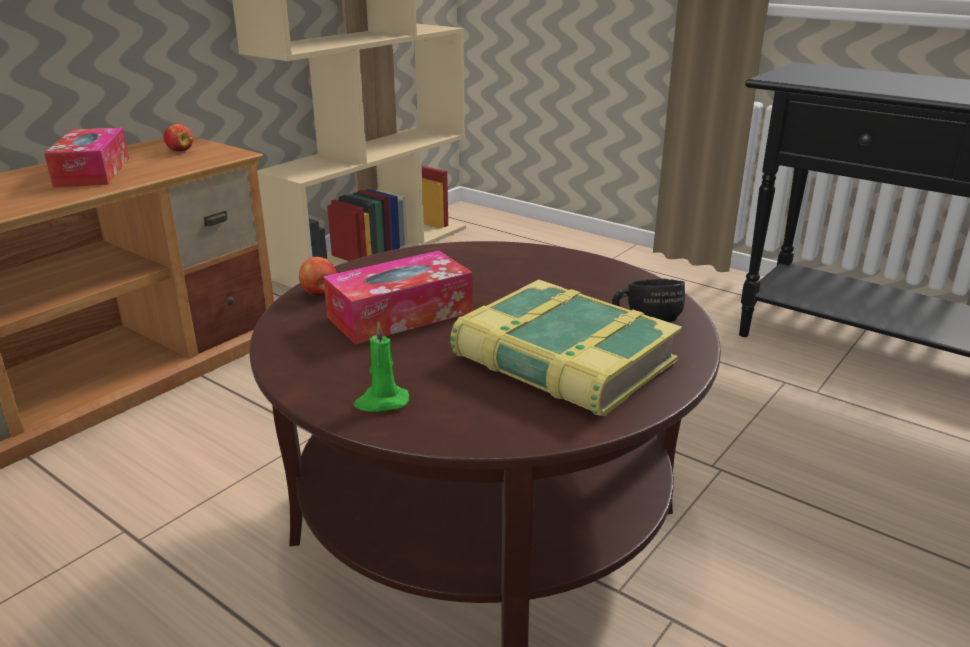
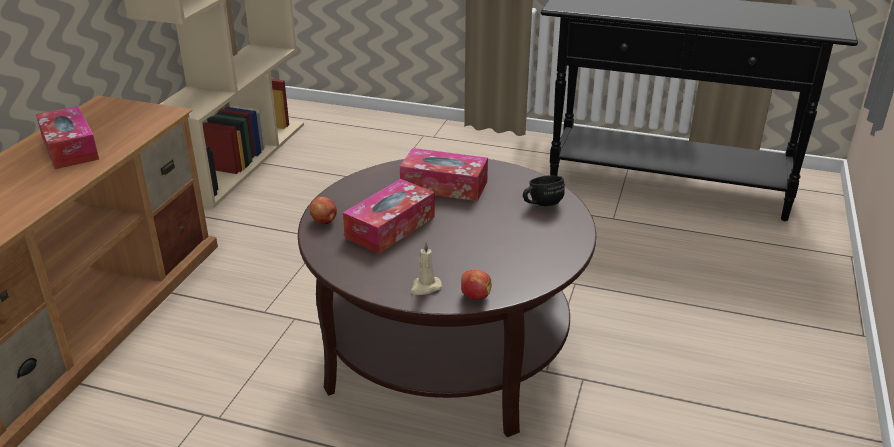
camera: 20 degrees left, 5 degrees up
apple [164,124,193,152] -> apple moved to [461,269,492,300]
green candle [354,321,409,412] -> beige candle [410,242,442,295]
book [450,279,682,416] -> none
none -> tissue box [400,148,488,201]

